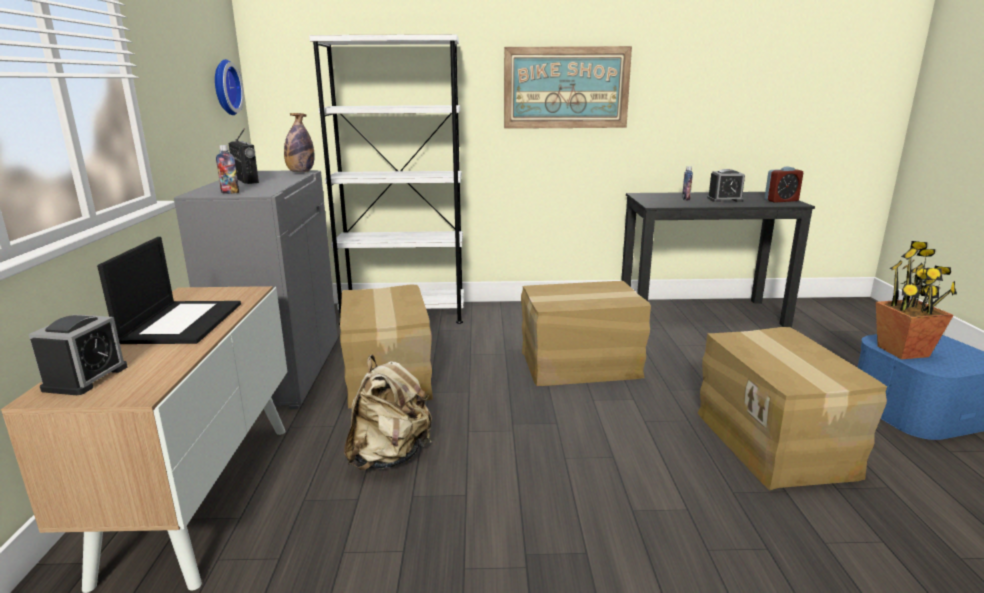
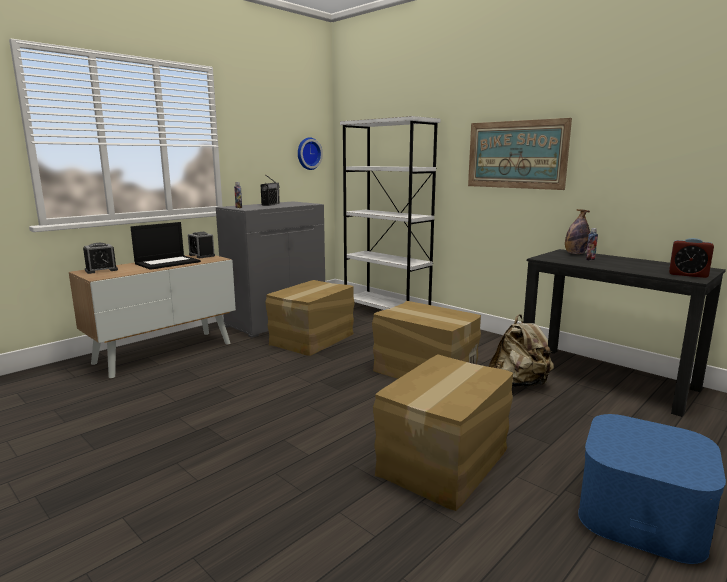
camera: 45 degrees right, 5 degrees down
bottle [284,113,314,172] -> bottle moved to [565,209,590,254]
beige backpack [344,355,432,470] -> beige backpack moved to [489,314,554,387]
alarm clock [707,169,745,202] -> alarm clock moved to [188,232,215,258]
potted plant [876,241,957,359] -> none

